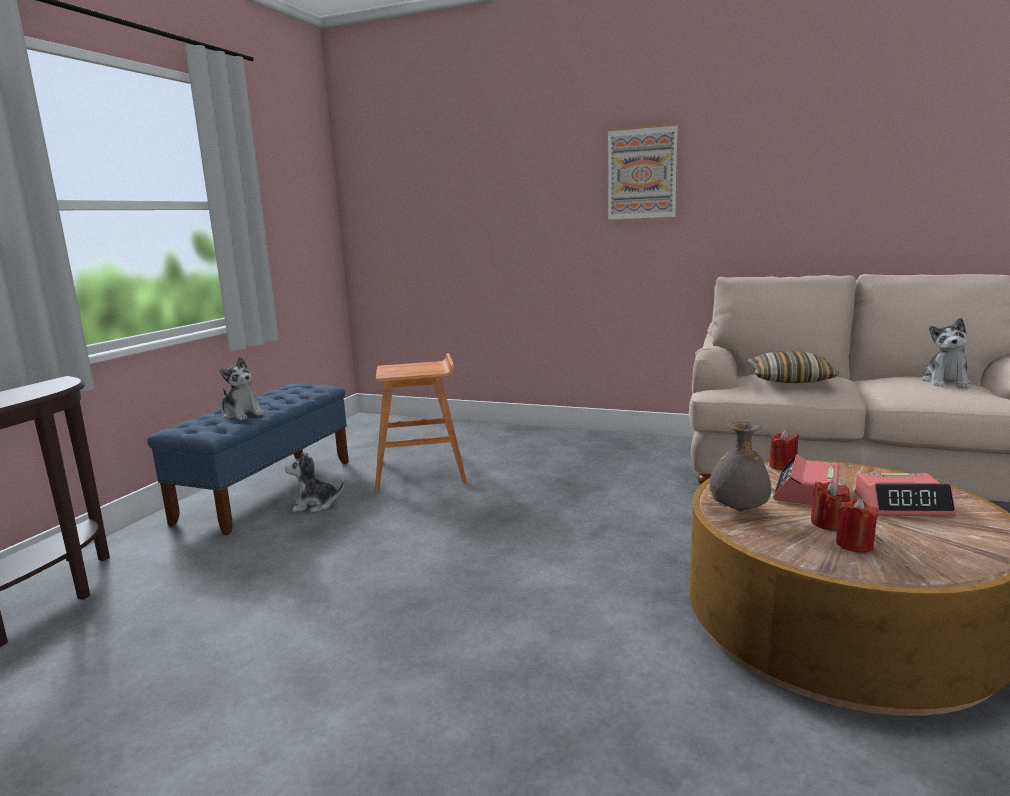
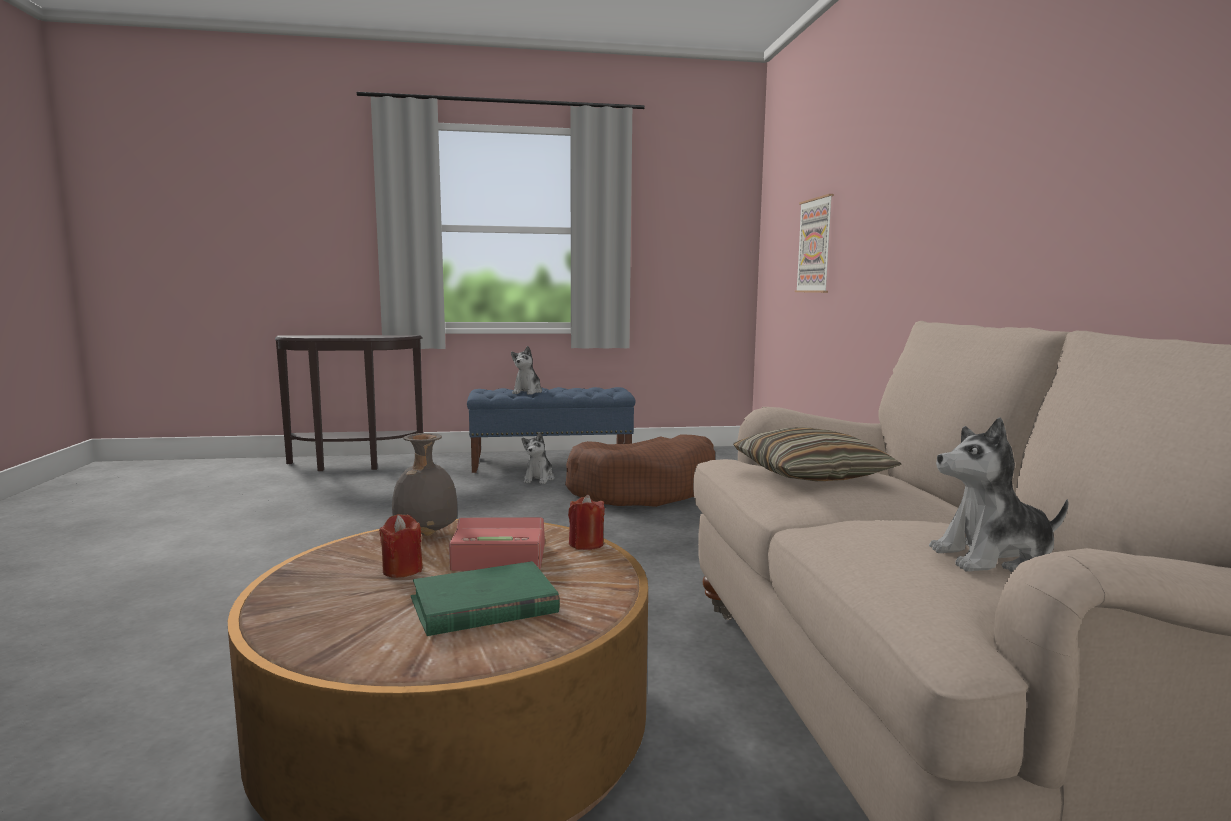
camera: 60 degrees right, 5 degrees down
plush toy [285,452,344,512] -> plush toy turned 135 degrees counterclockwise [522,432,555,484]
brown stool [375,353,467,491] -> brown dog bed [565,434,715,507]
picture [608,123,678,221] -> picture moved to [795,194,834,293]
red candle [836,499,879,553] -> none
alarm clock [855,473,956,516] -> green book [411,561,560,636]

